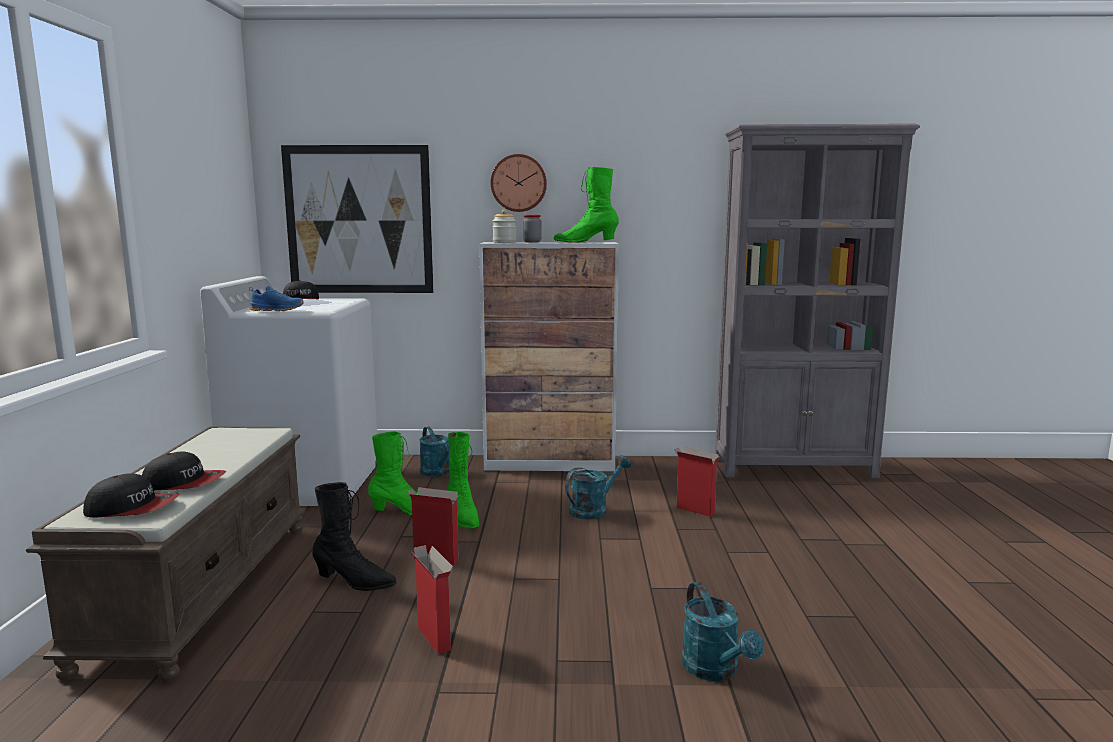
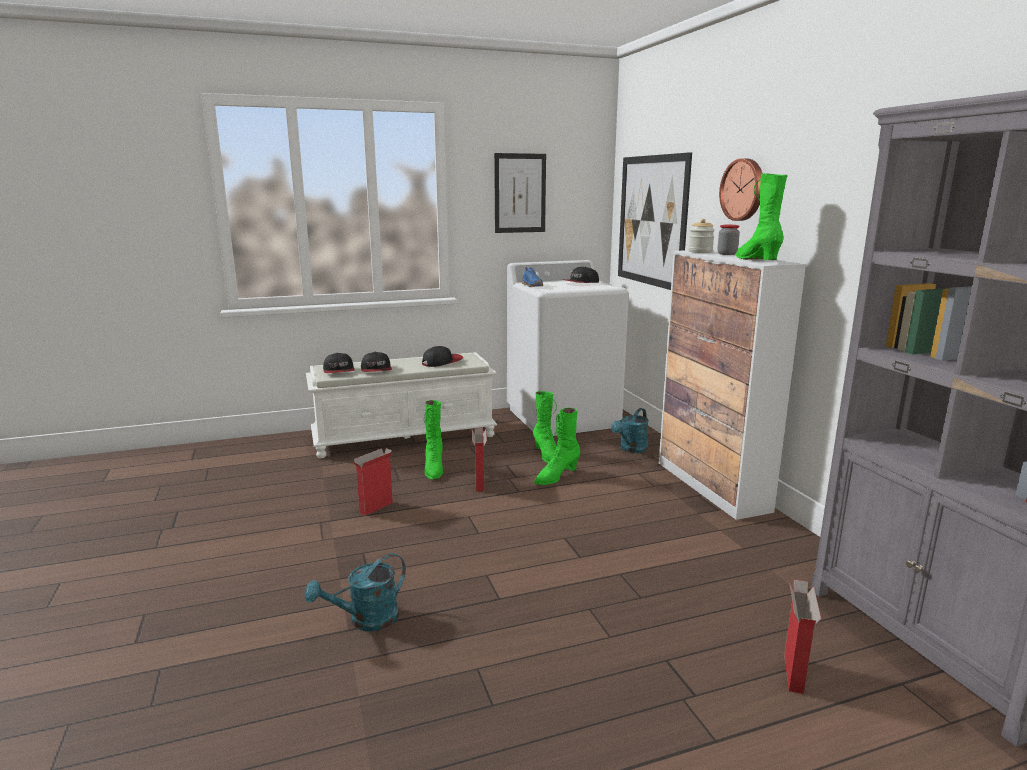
camera: 70 degrees right, 5 degrees up
brown bench [26,427,306,682] -> white bench [306,352,497,458]
black boot [313,482,396,591] -> green boot [424,400,443,480]
turquoise watering can [565,455,631,520] -> none
cardboard box [674,447,720,517] -> cardboard box moved to [784,580,821,694]
none -> cap [422,346,463,367]
none -> picture [494,153,546,233]

